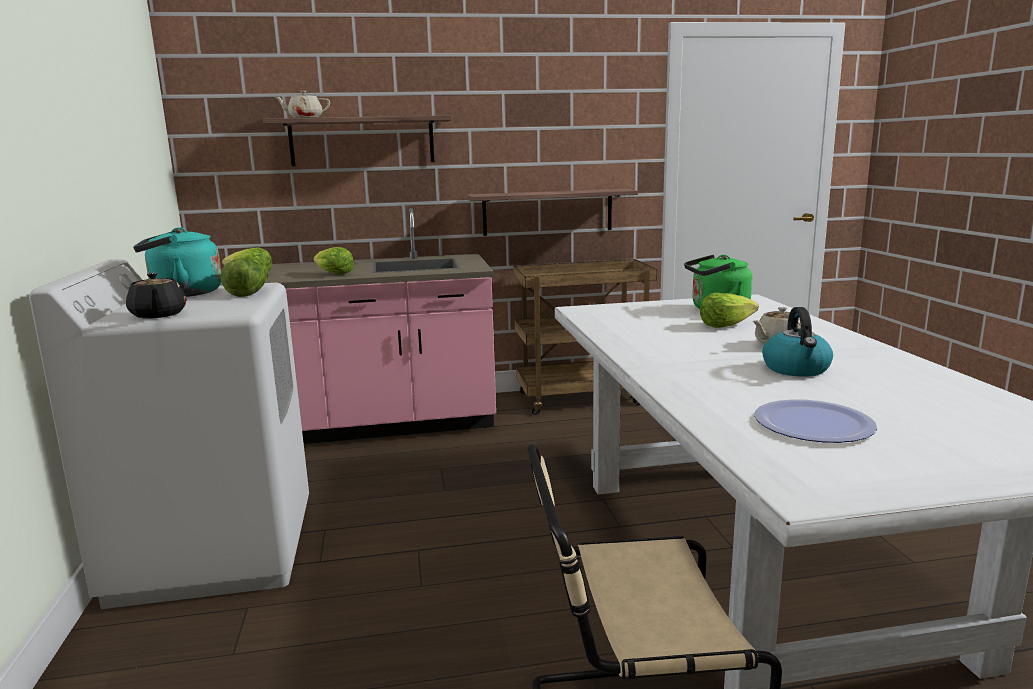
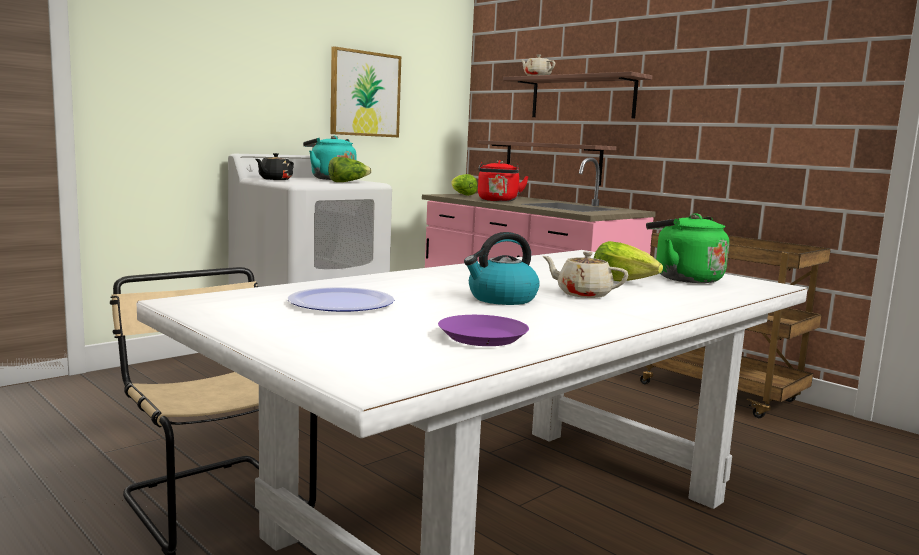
camera: 55 degrees right, 5 degrees down
lettuce [314,247,354,275] -> red kettle [478,160,529,202]
shelf [466,189,638,236] -> shelf moved to [477,140,616,186]
none -> picture [330,46,401,137]
none -> purple plate [438,315,529,346]

